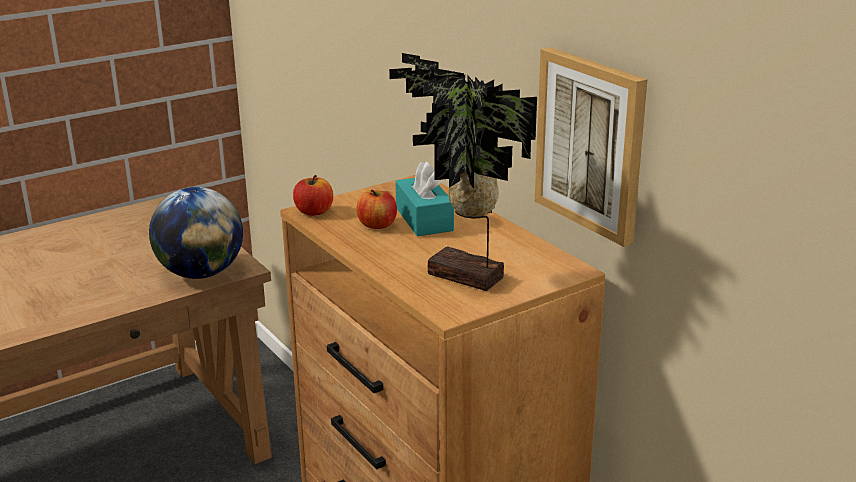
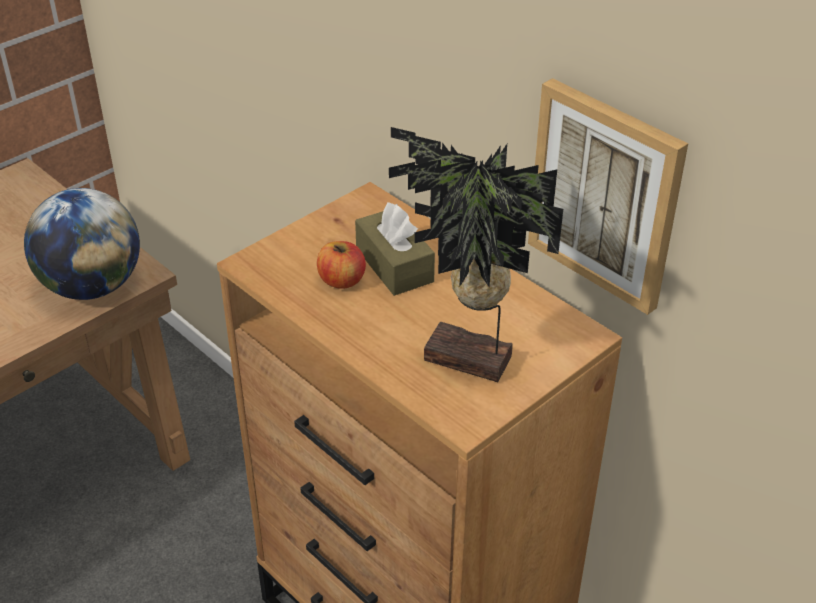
camera: 10 degrees left, 15 degrees up
apple [293,175,333,216] -> none
turquoise tissue box [395,162,454,236] -> brown tissue box [355,202,435,296]

